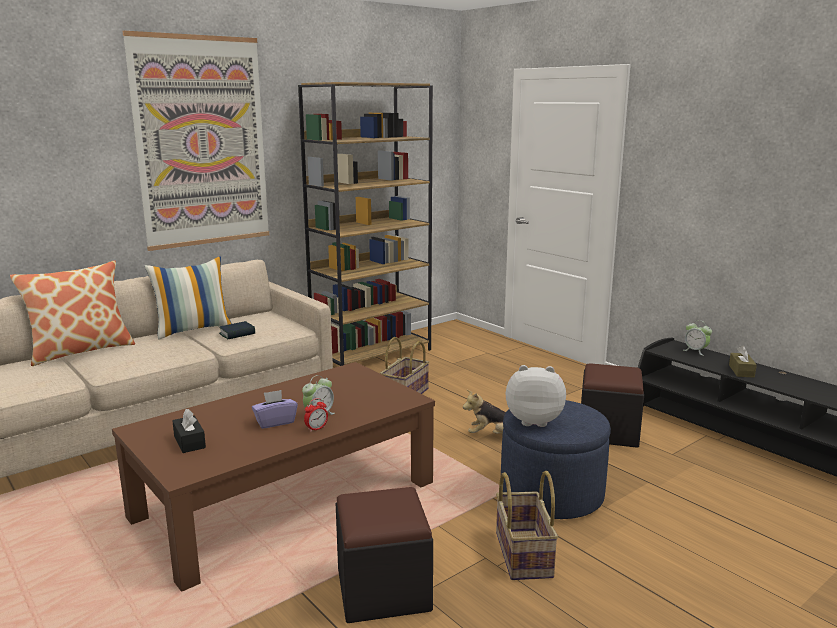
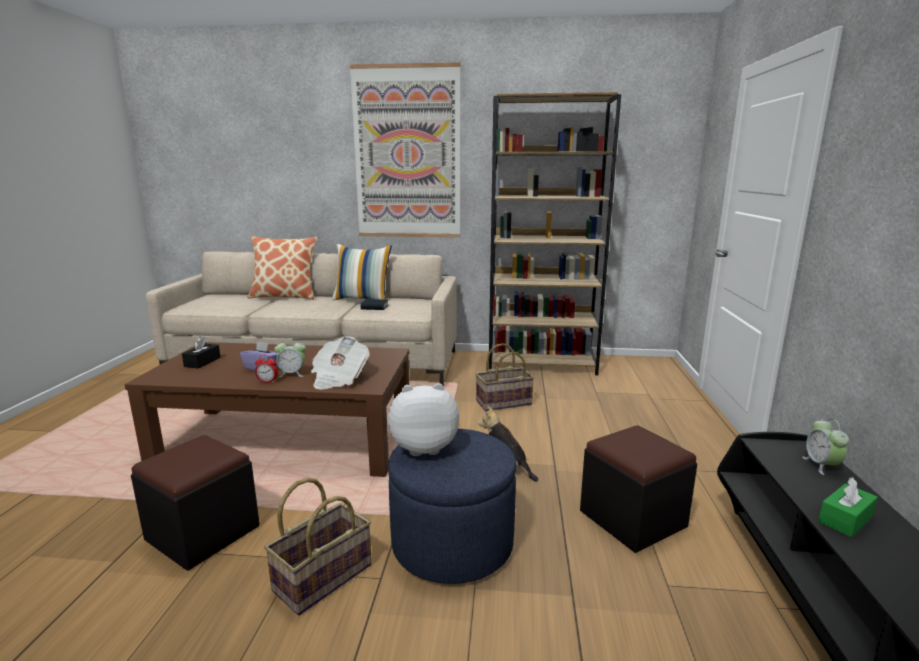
camera: 45 degrees right, 0 degrees up
plush toy [506,365,566,427] -> plush toy turned 60 degrees counterclockwise [388,383,459,456]
brown tissue box [729,346,757,378] -> green tissue box [818,477,878,537]
none -> newspaper [311,336,370,390]

